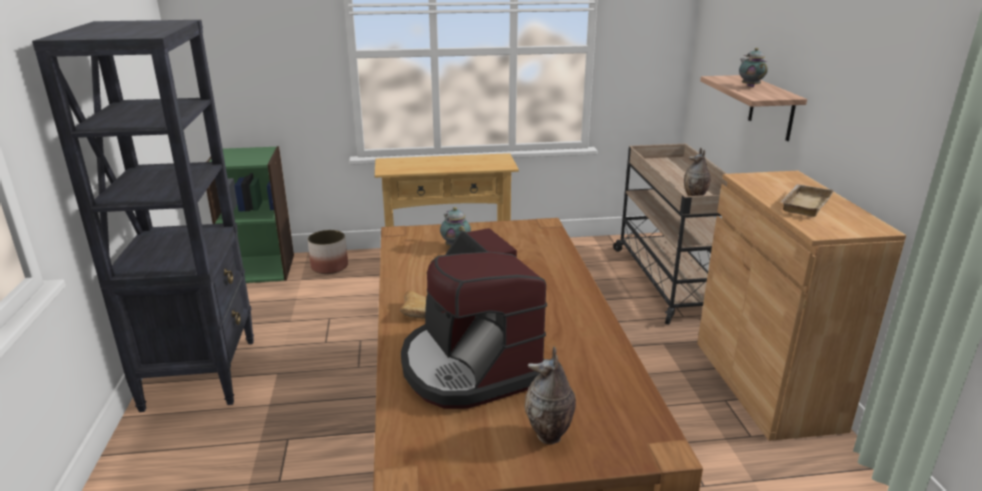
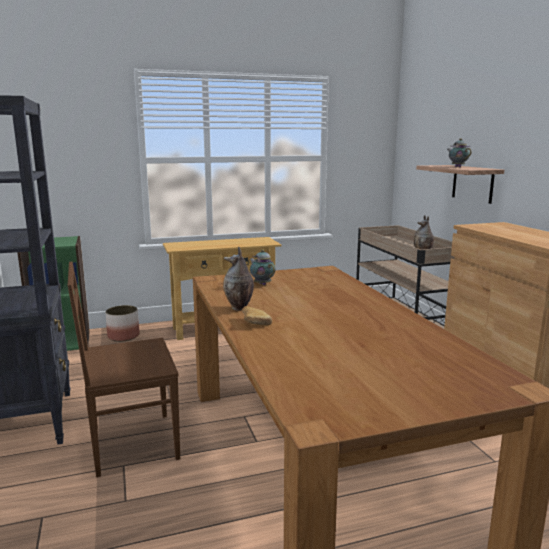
camera: 10 degrees left, 10 degrees down
coffee machine [401,228,547,409] -> none
vase [525,346,576,445] -> vase moved to [223,246,254,311]
beige tray [781,184,834,217] -> none
none -> brown chair [68,261,180,477]

